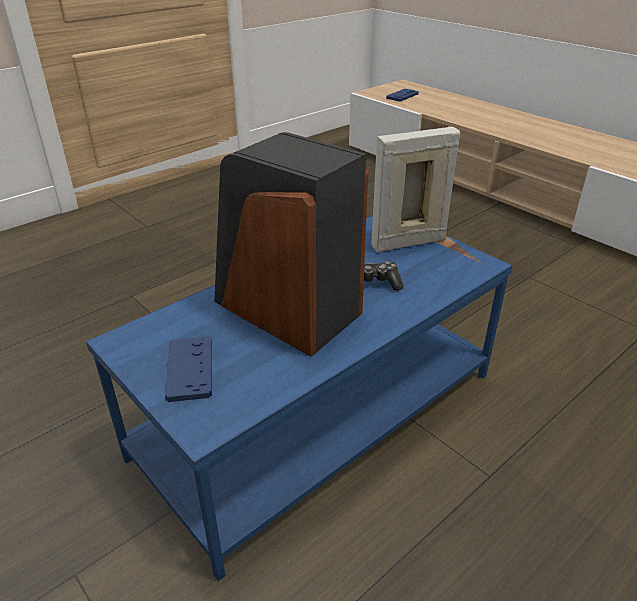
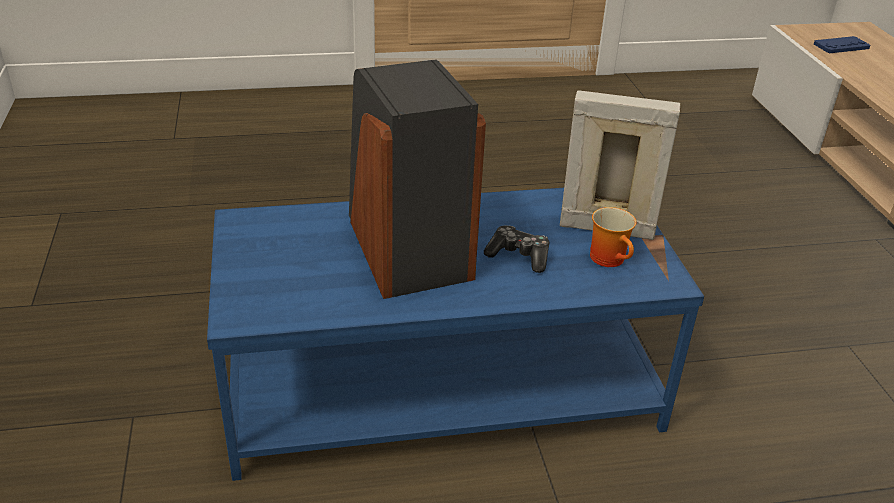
camera: 30 degrees right, 0 degrees up
blue game controller [165,336,212,402] -> none
none -> mug [590,207,637,267]

